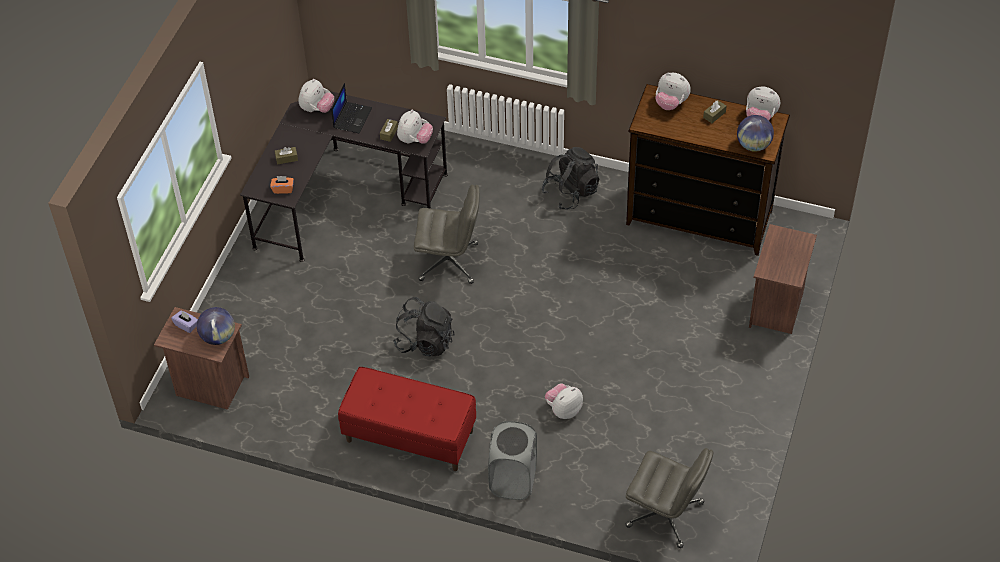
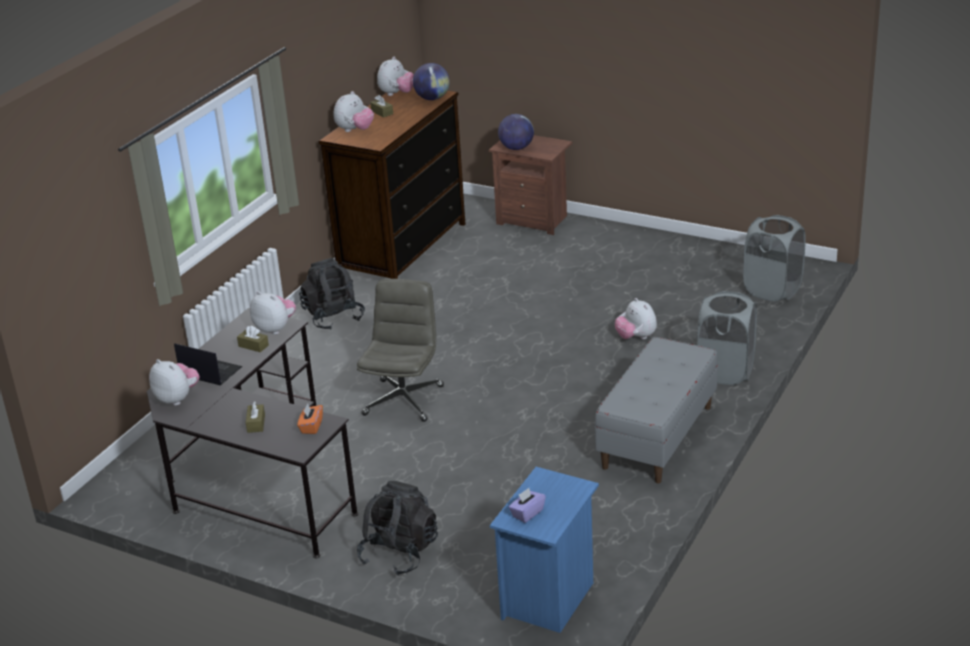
camera: 80 degrees left, 20 degrees down
brown nightstand [154,307,249,410] -> blue nightstand [490,467,599,633]
globe [197,307,235,345] -> globe moved to [498,114,534,150]
red bench [338,367,476,471] -> grey bench [595,337,718,483]
black backpack [393,297,455,356] -> black backpack moved to [357,481,438,576]
grey office chair [625,448,713,548] -> grey laundry basket [743,215,806,302]

